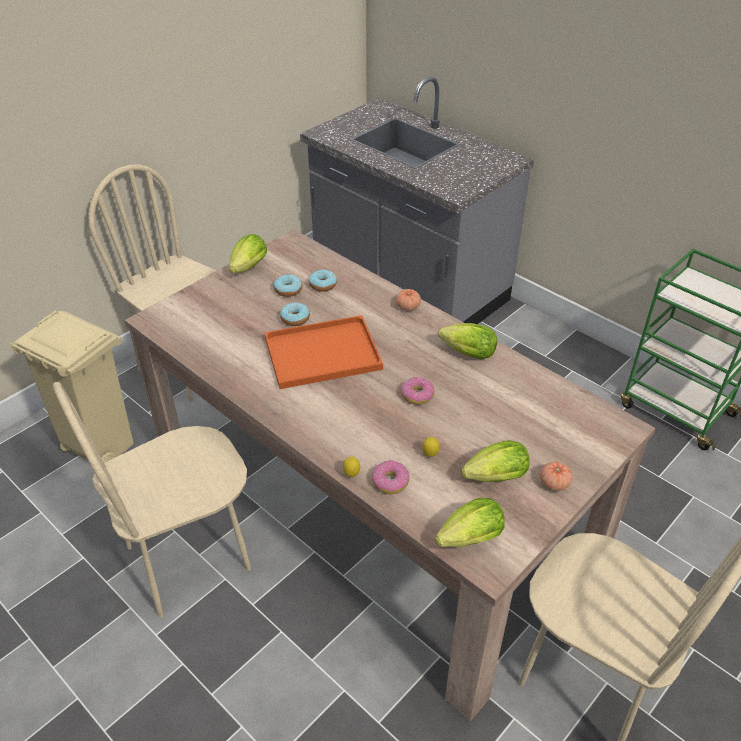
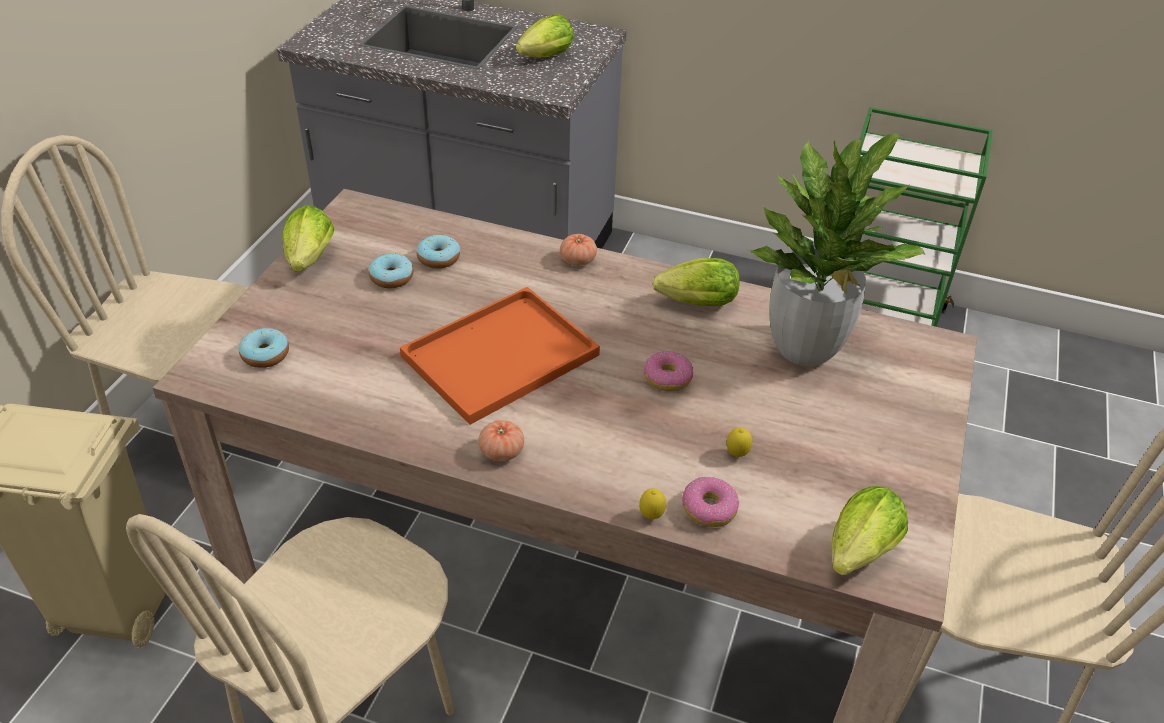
camera: 25 degrees left, 0 degrees up
donut [280,302,310,326] -> donut moved to [239,328,289,368]
lettuce [461,440,530,482] -> lettuce moved to [516,14,574,58]
tomato [540,461,572,491] -> tomato moved to [479,420,524,461]
none -> potted plant [749,133,925,366]

